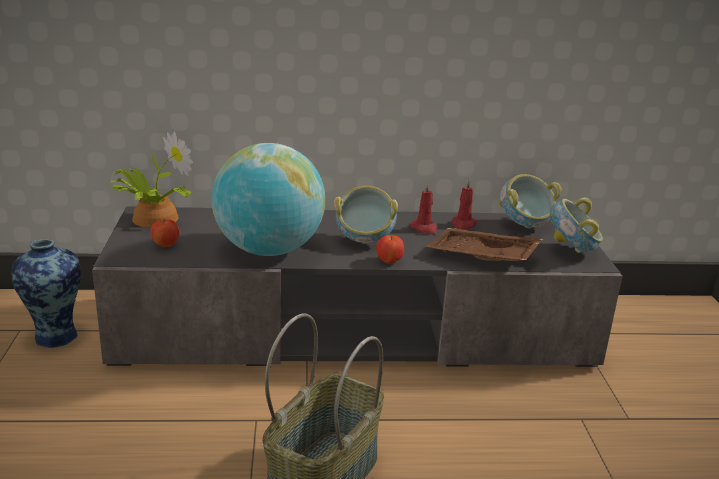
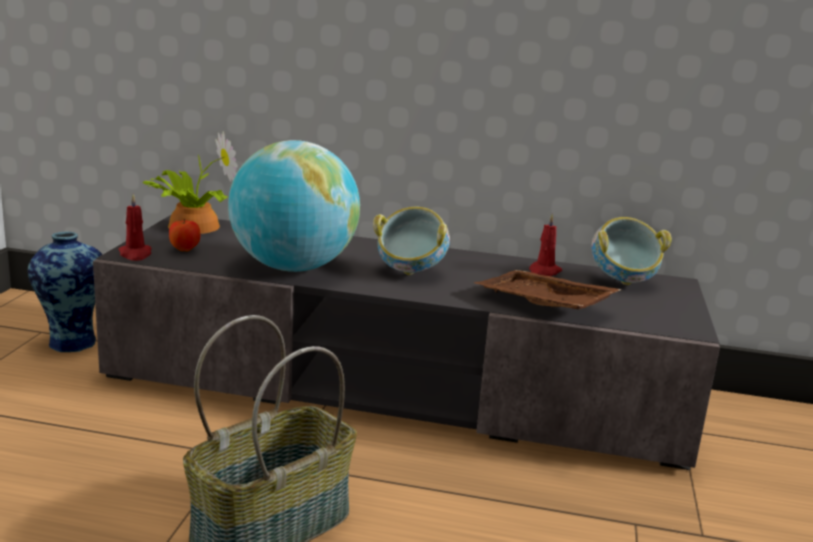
camera: 15 degrees right, 5 degrees down
apple [376,235,404,264] -> none
red candle [410,182,437,235] -> red candle moved to [119,194,152,261]
bowl [550,197,603,253] -> none

